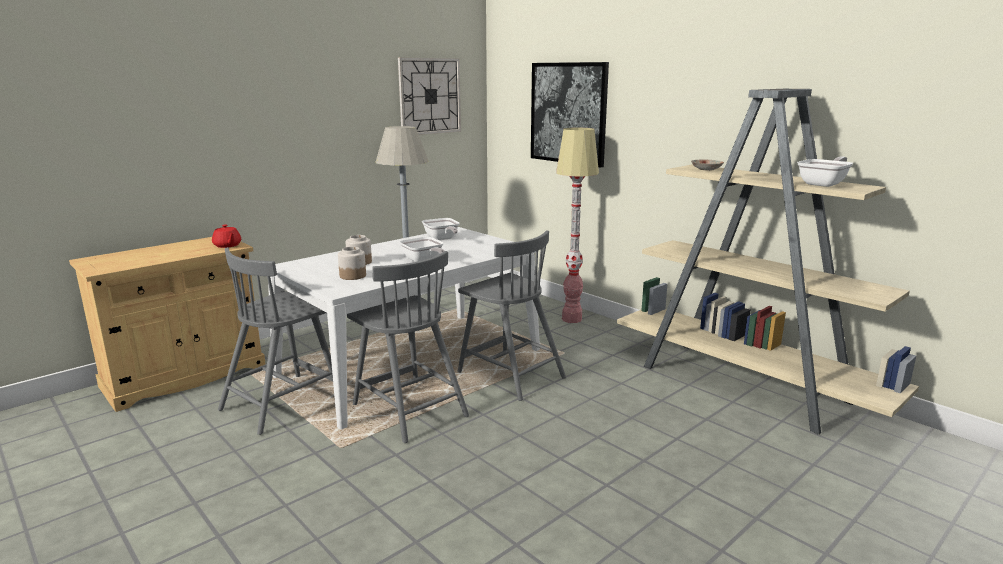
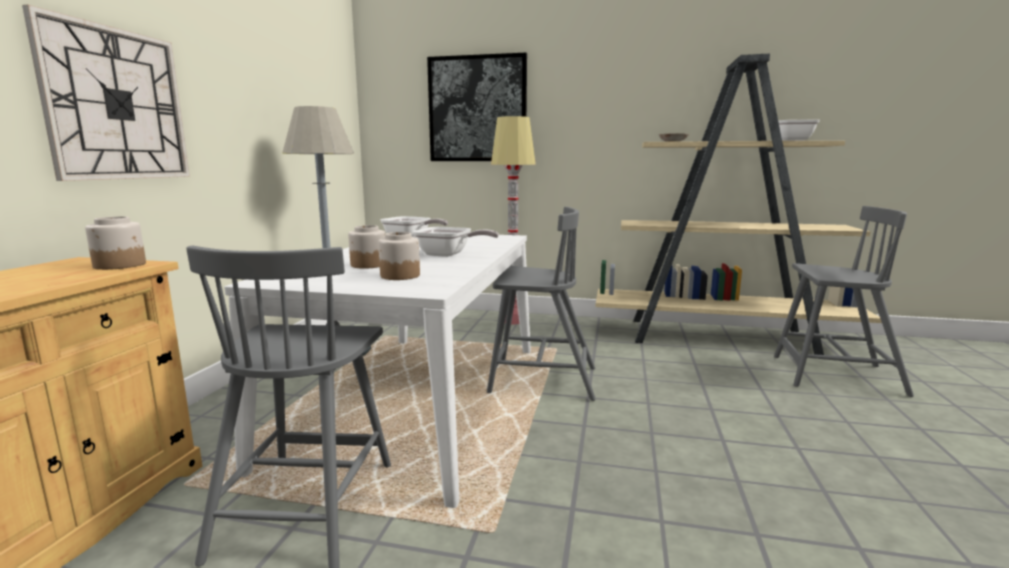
camera: 35 degrees left, 5 degrees down
red teapot [212,225,241,248] -> jar [85,216,146,270]
grey chair [347,251,469,443] -> grey chair moved to [774,206,914,397]
wall clock [398,58,461,135] -> wall clock moved to [22,5,190,181]

